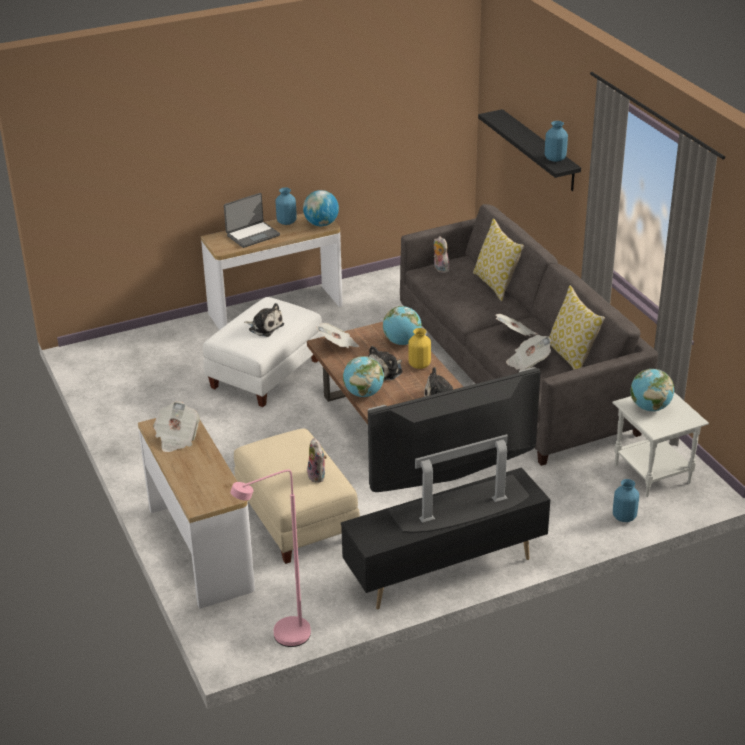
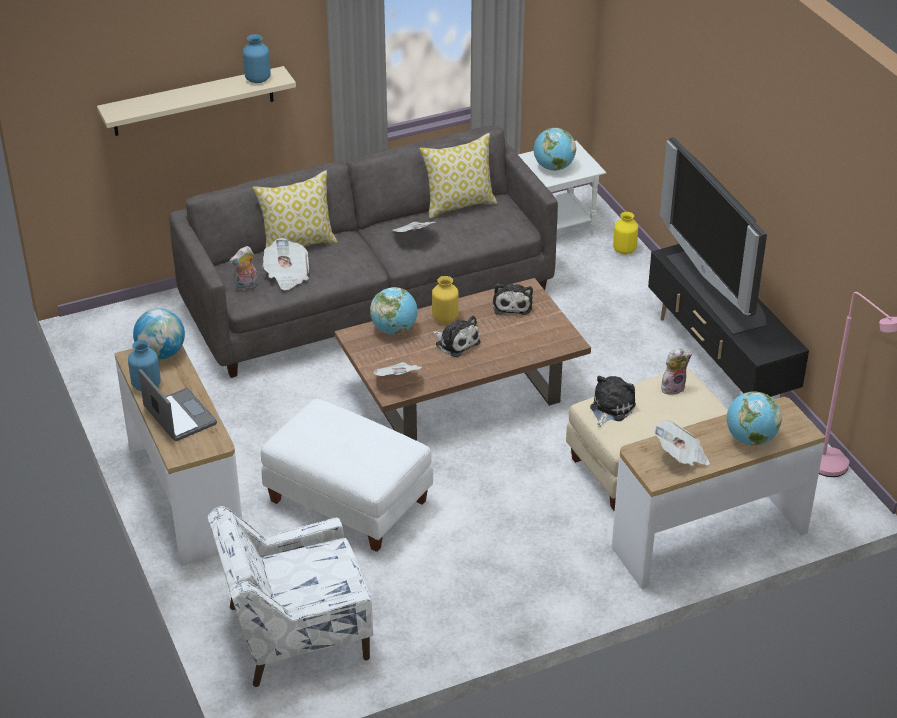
camera: 90 degrees left, 5 degrees up
plush toy [244,303,284,337] -> plush toy moved to [590,376,636,427]
globe [343,356,384,397] -> globe moved to [727,391,782,446]
black shelf [478,109,581,191] -> beige shelf [97,66,296,136]
newspaper [506,335,552,370] -> newspaper moved to [263,238,309,290]
blue vase [613,479,639,522] -> yellow vase [613,212,638,255]
none -> white armchair [207,506,373,687]

